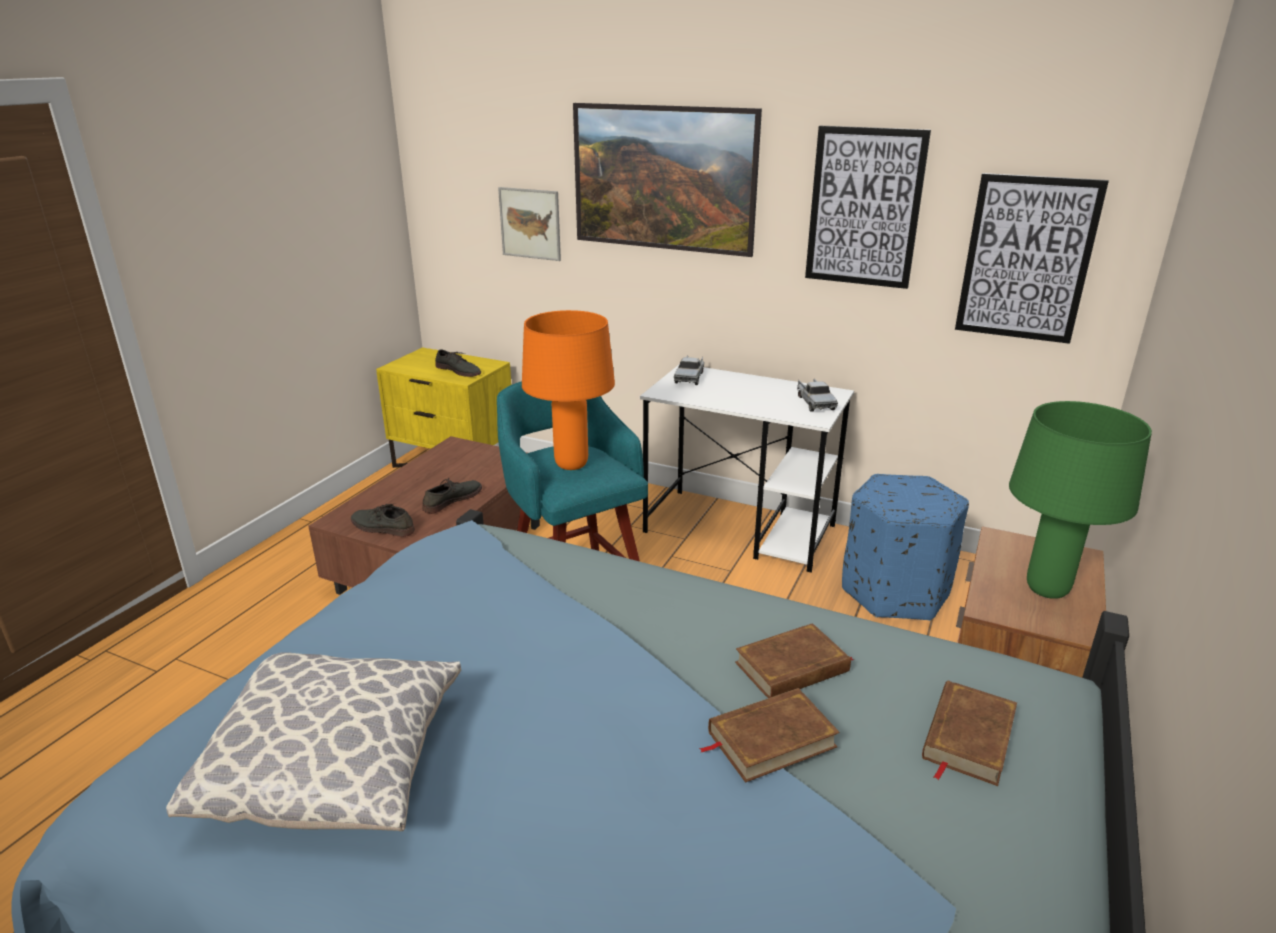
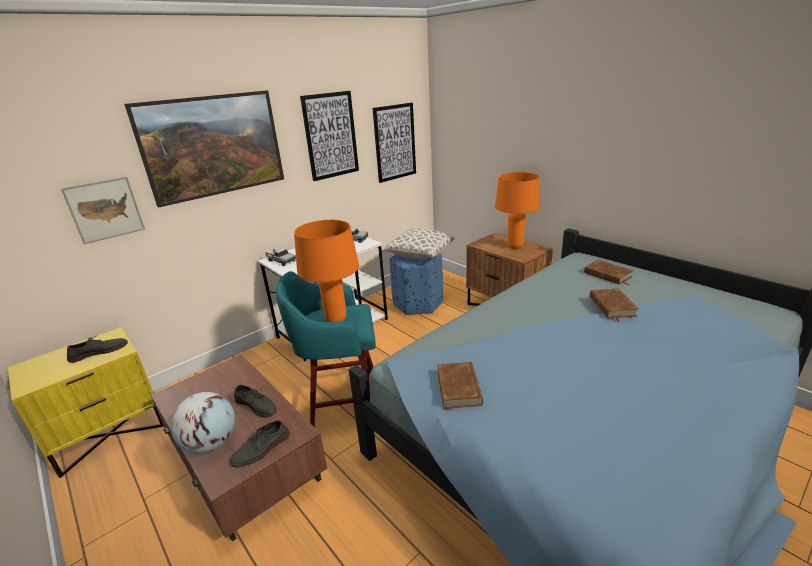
camera: 65 degrees left, 0 degrees up
pillow [166,652,461,831] -> pillow moved to [382,228,455,259]
grey shoe [422,478,482,514] -> grey shoe turned 150 degrees clockwise [234,385,277,418]
brown book [735,623,854,698] -> brown book moved to [437,362,483,409]
green table lamp [1009,401,1152,599] -> orange table lamp [495,172,540,249]
none -> globe [171,392,235,453]

